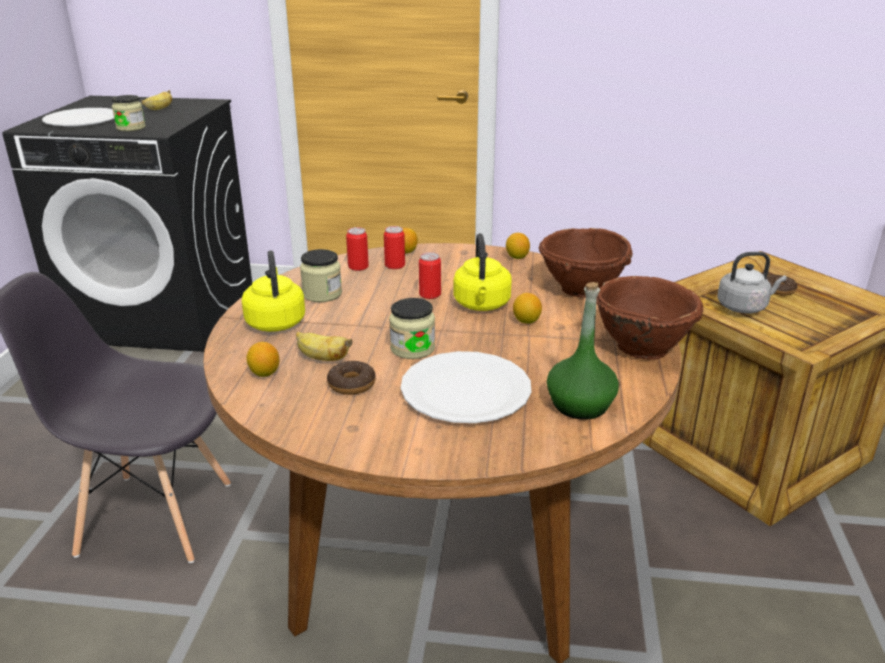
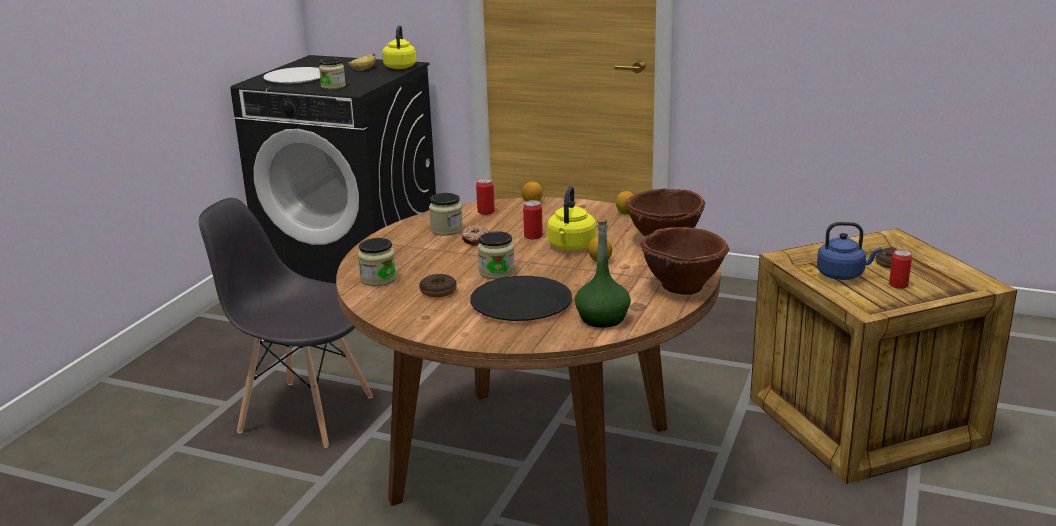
camera: 15 degrees right, 5 degrees down
yellow kettle [242,250,305,332] -> yellow kettle moved to [382,25,416,69]
lemon [246,342,279,377] -> jar [358,238,397,286]
banana [296,332,352,361] -> none
can [384,226,405,269] -> can moved to [889,250,912,289]
white plate [401,351,531,423] -> black plate [470,276,572,321]
grey kettle [717,252,787,313] -> blue kettle [817,222,882,280]
none -> donut [462,225,489,246]

